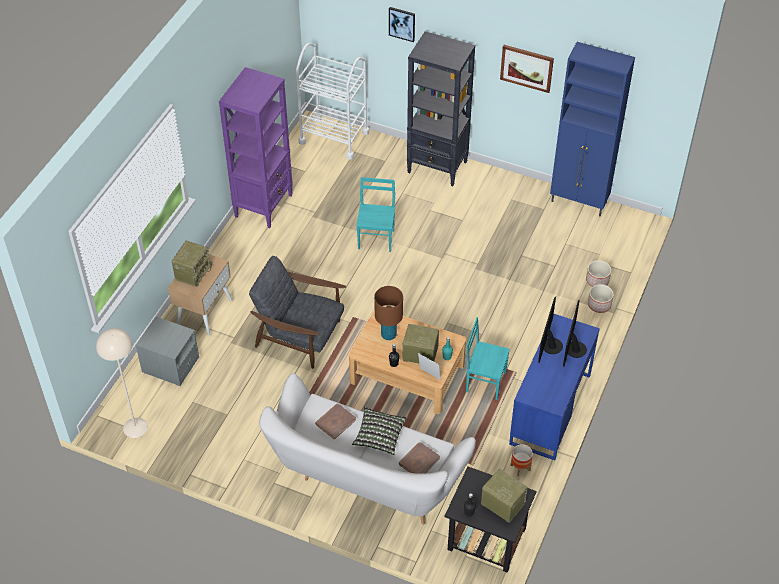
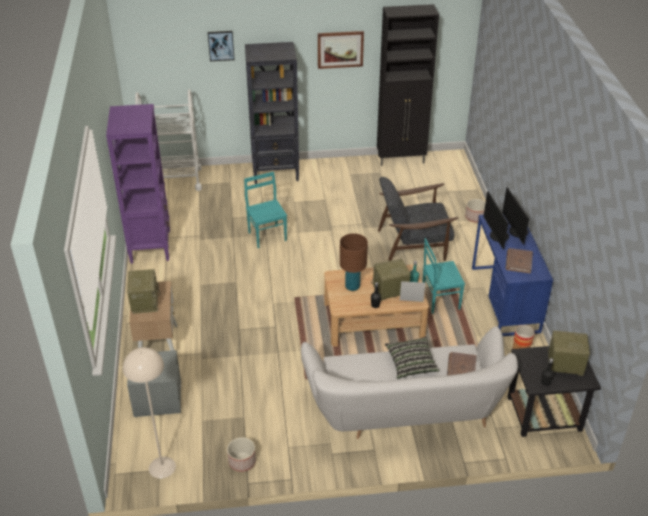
camera: 30 degrees left, 10 degrees down
grey armchair [249,256,346,369] -> grey armchair moved to [378,177,458,261]
brown book [315,404,356,440] -> brown book moved to [506,248,533,274]
blue cabinet [550,42,635,216] -> black cabinet [377,4,439,166]
planter [586,260,611,287] -> planter moved to [227,437,256,472]

